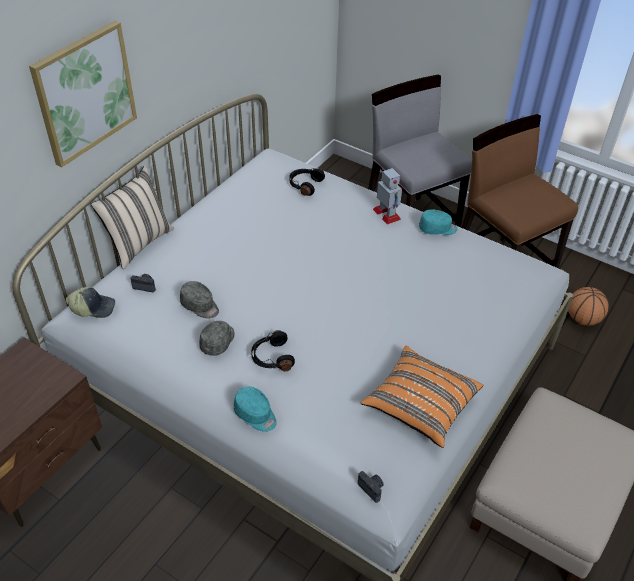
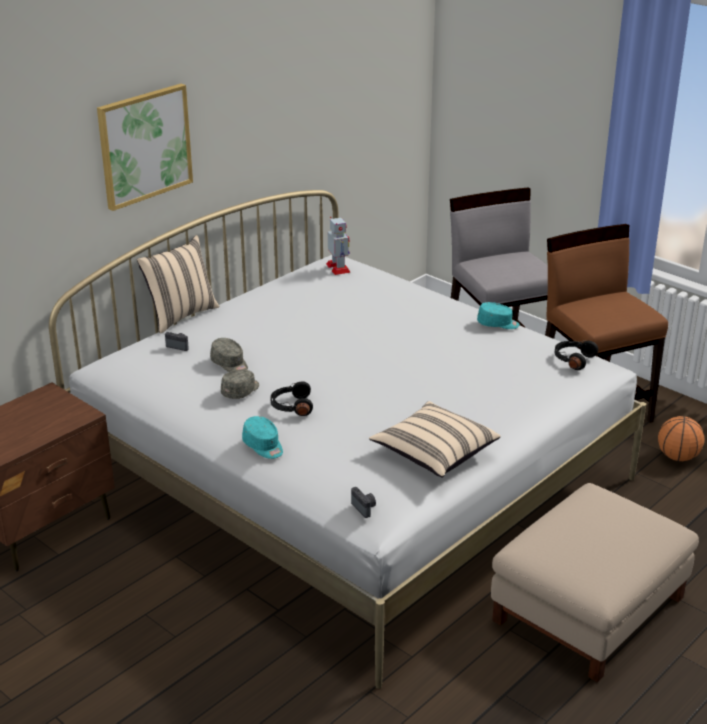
camera: 10 degrees right, 15 degrees down
cap [66,287,115,318] -> none
black headphones [289,168,325,196] -> black headphones moved to [555,341,598,370]
orange pillow [361,346,483,448] -> beige pillow [369,401,501,478]
toy robot [373,168,402,225] -> toy robot moved to [326,217,351,275]

